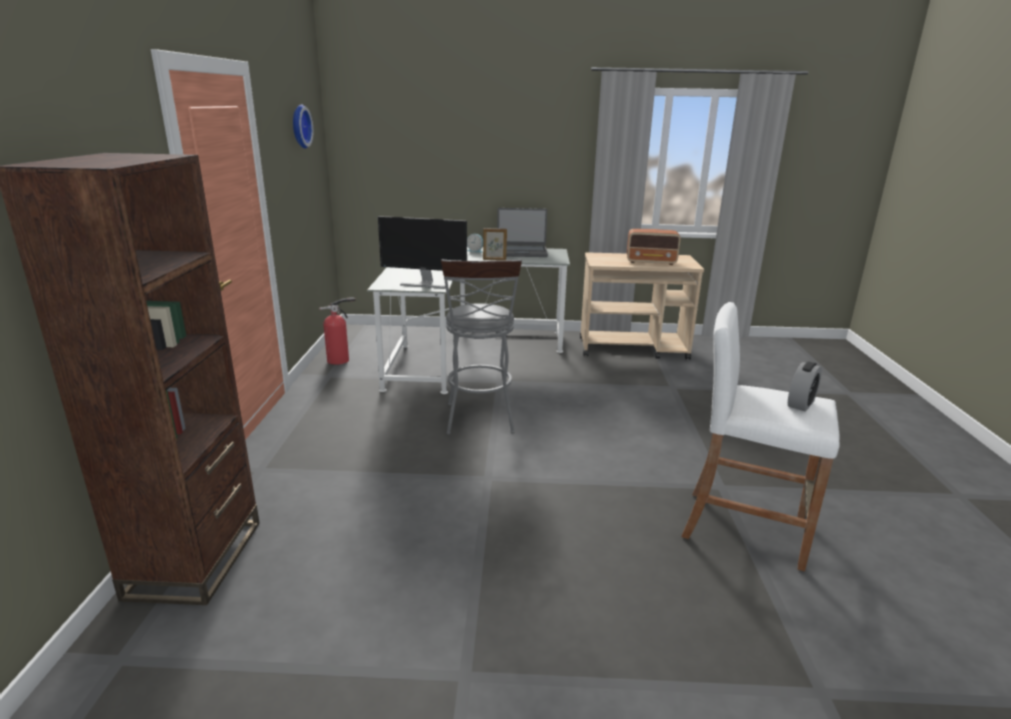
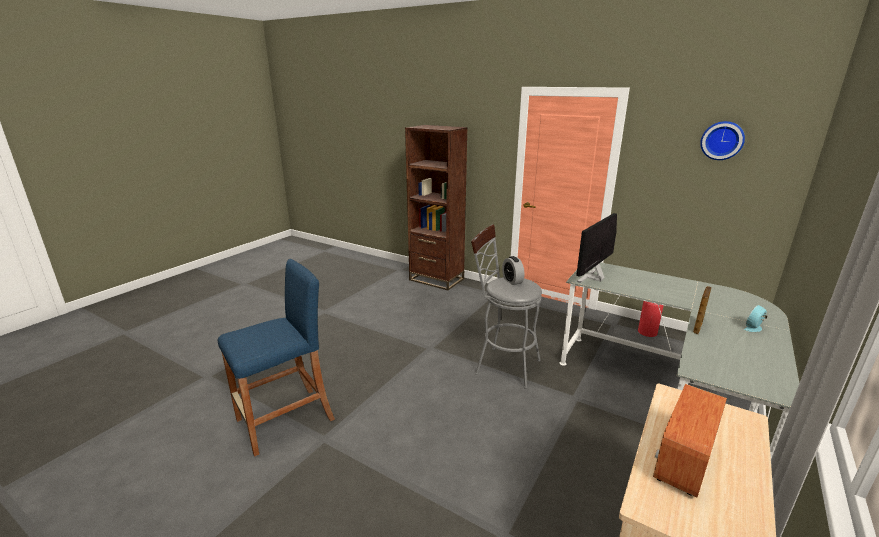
camera: 120 degrees right, 0 degrees up
laptop [497,208,548,257] -> none
white stool [682,302,840,571] -> blue stool [218,259,335,457]
alarm clock [788,361,822,412] -> alarm clock moved to [502,256,524,285]

